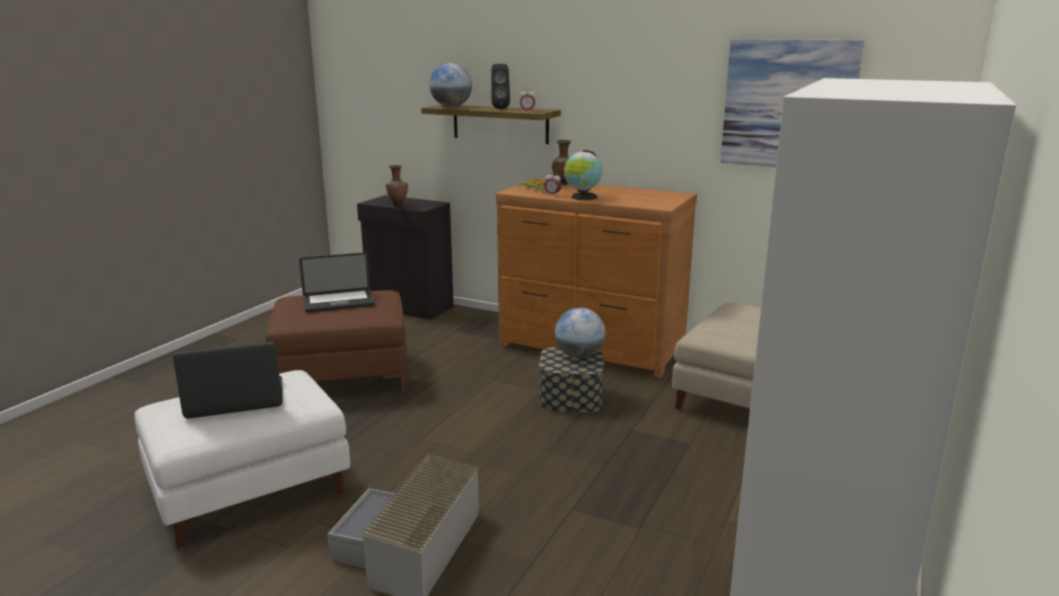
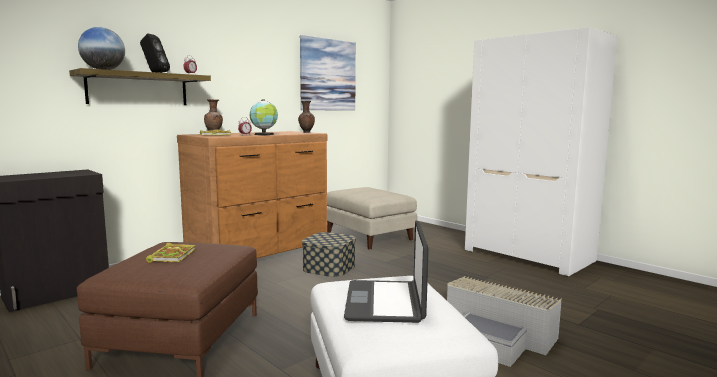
camera: 70 degrees left, 10 degrees down
laptop [299,252,375,312] -> book [146,243,196,263]
brown vase [386,165,408,206] -> brown vase moved to [298,101,315,133]
globe [555,308,605,358] -> none

